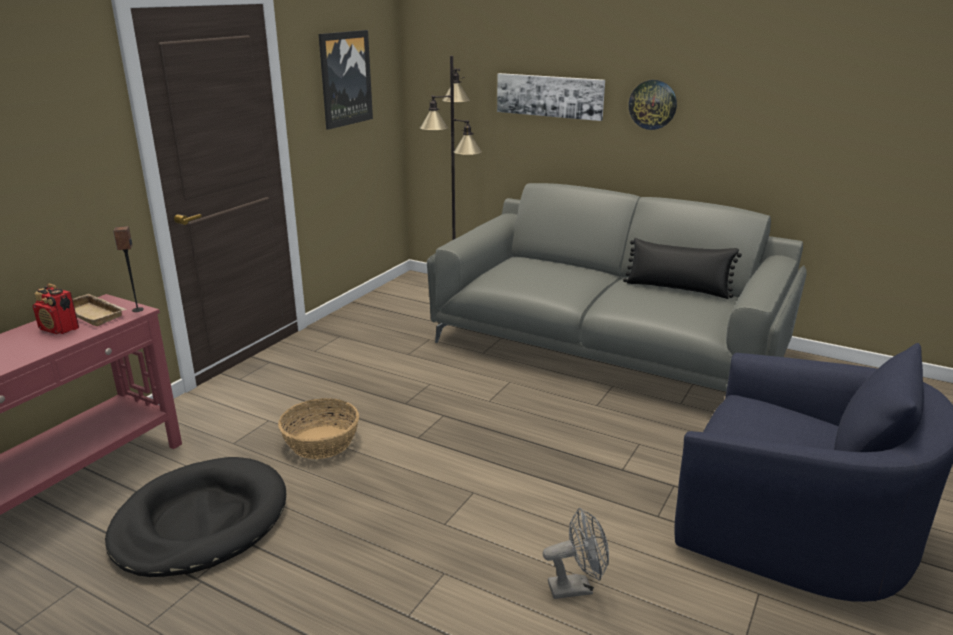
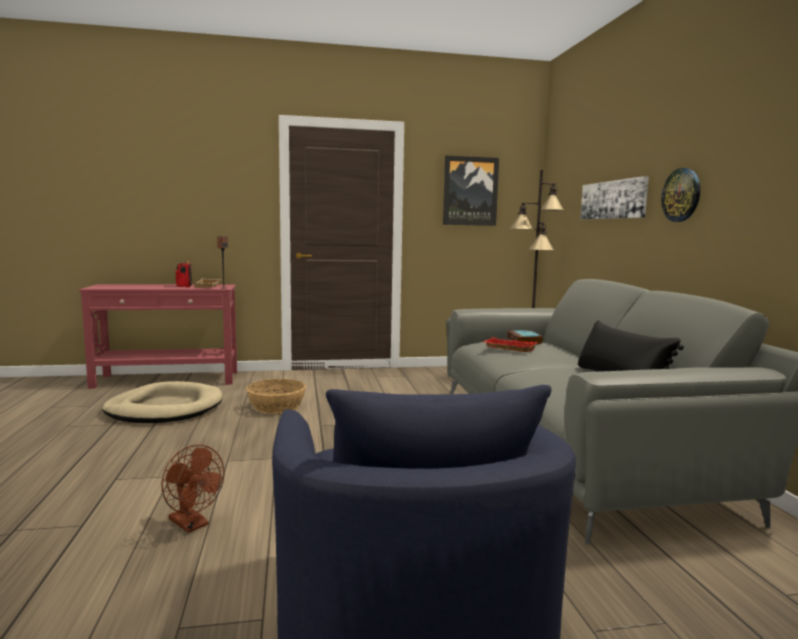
camera: 50 degrees right, 15 degrees down
black dog bed [105,457,286,577] -> beige dog bed [102,381,223,423]
grey fan [543,508,609,599] -> brown fan [161,445,224,533]
none -> red tray [484,337,538,352]
none -> book [507,330,543,344]

